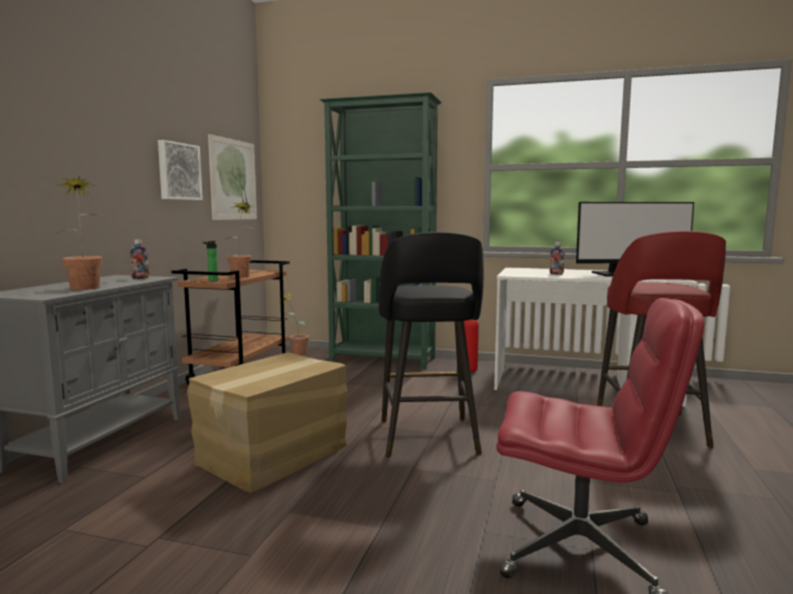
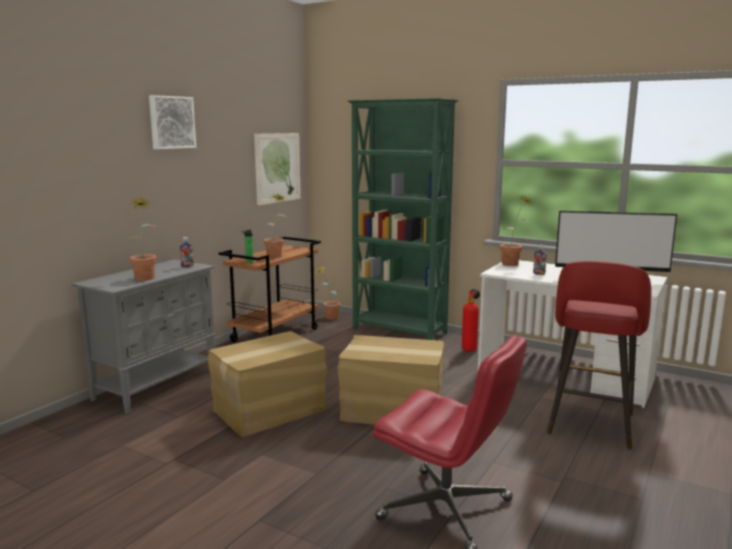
camera: 15 degrees right, 5 degrees up
picture [158,140,203,200] -> picture moved to [149,95,196,149]
black stool [379,232,484,457] -> cardboard box [338,335,444,425]
none -> potted plant [500,195,532,266]

